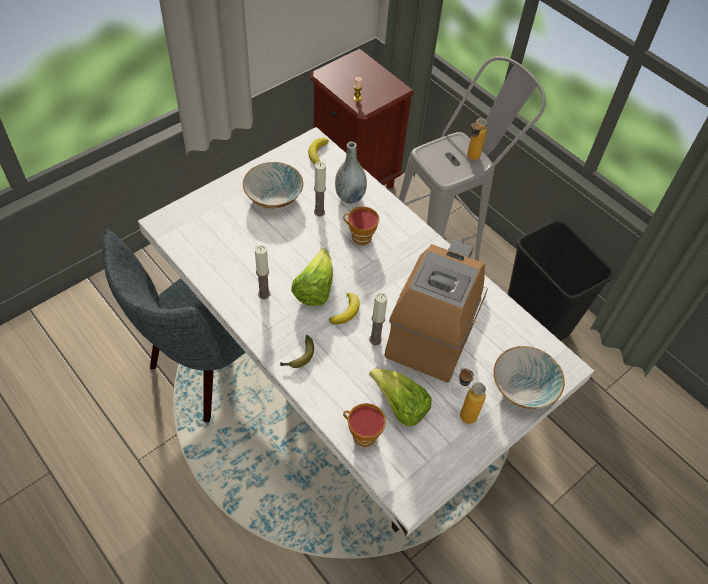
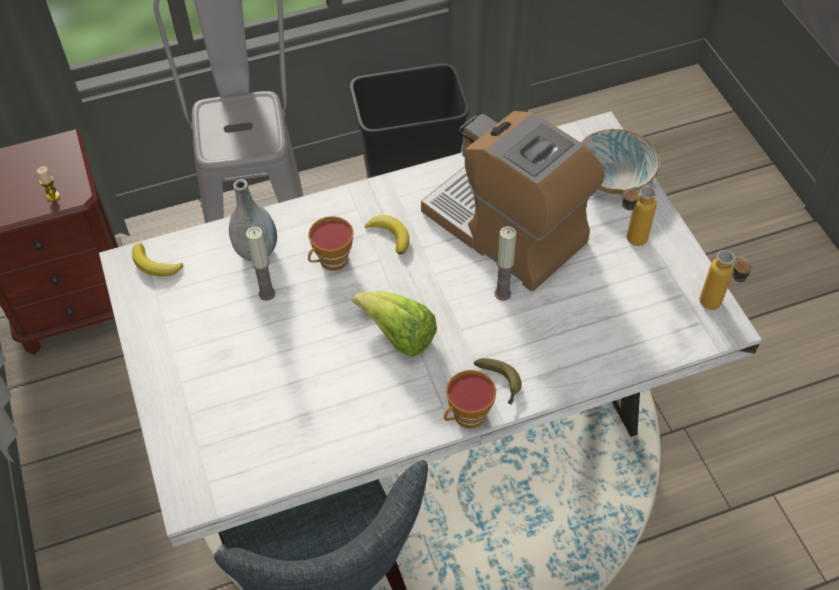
camera: 65 degrees left, 0 degrees up
bowl [243,162,303,208] -> none
candle [255,245,271,299] -> none
banana [329,293,360,325] -> banana moved to [365,215,409,255]
cup [343,403,386,447] -> cup moved to [444,370,496,428]
lettuce [369,369,432,426] -> none
bottle [467,118,487,160] -> bottle moved to [700,250,752,310]

